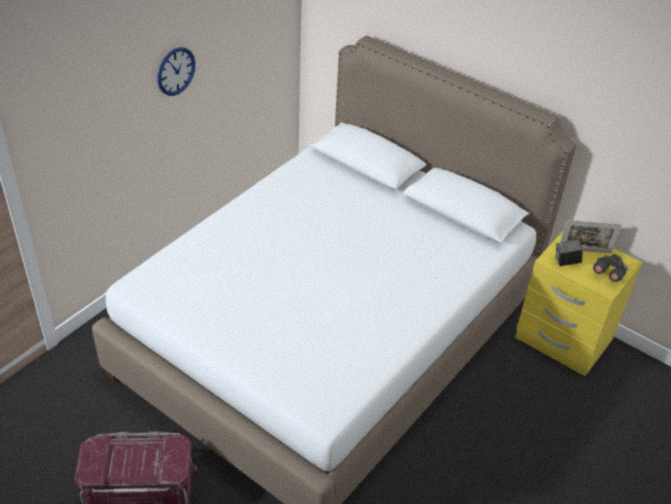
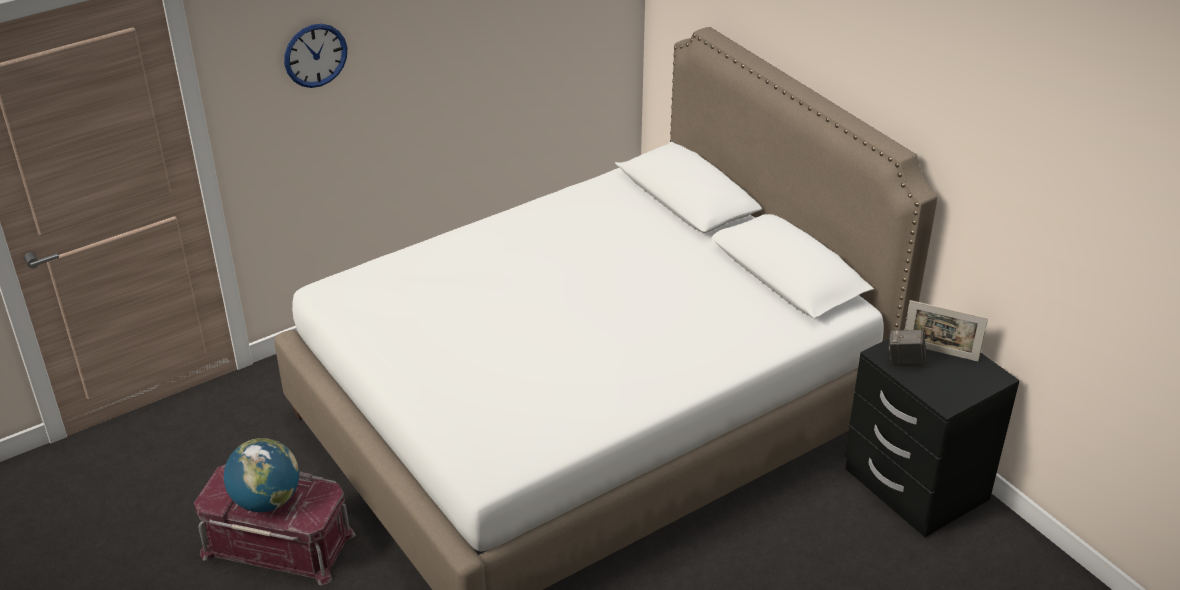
camera: 20 degrees right, 5 degrees down
wall clock [157,47,195,96] -> wall clock moved to [284,24,347,88]
yellow nightstand [515,230,643,376] -> black nightstand [845,338,1020,537]
grey binoculars [593,253,628,282] -> none
none -> globe [224,438,299,512]

